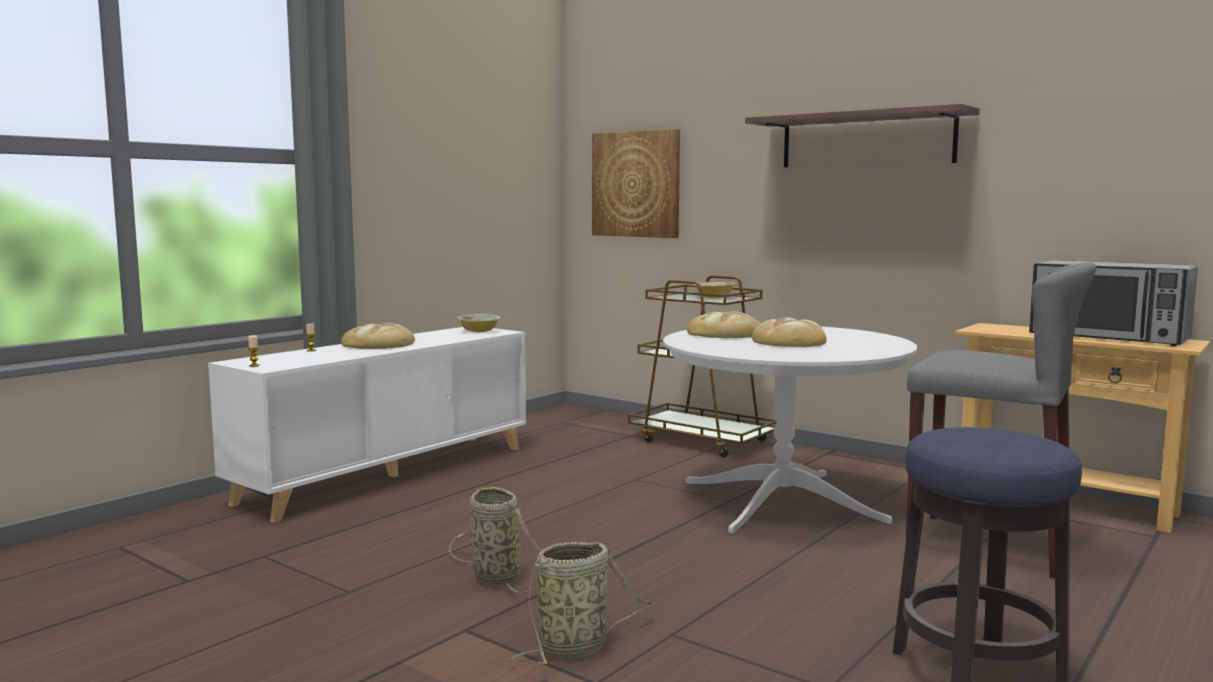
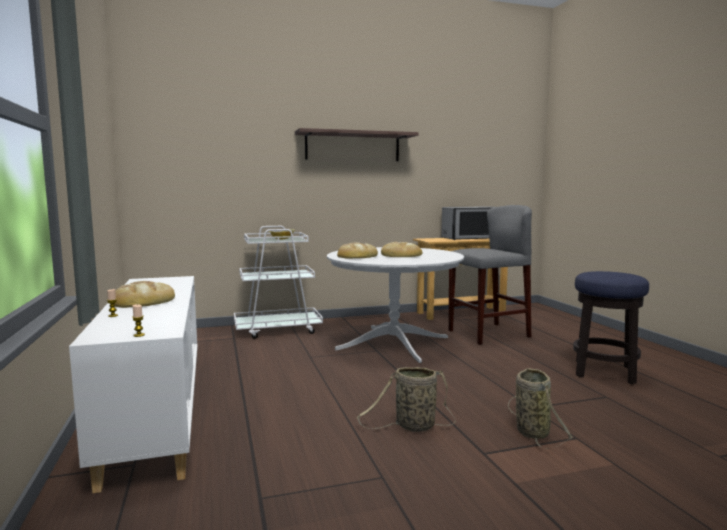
camera: 55 degrees left, 0 degrees up
bowl [457,314,500,332] -> none
picture [592,129,680,238] -> none
brown cart [628,275,776,457] -> white cart [234,226,323,339]

